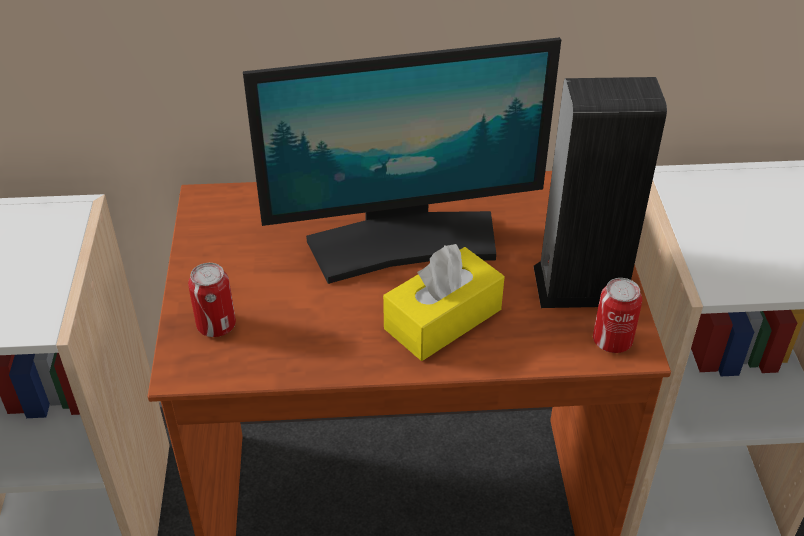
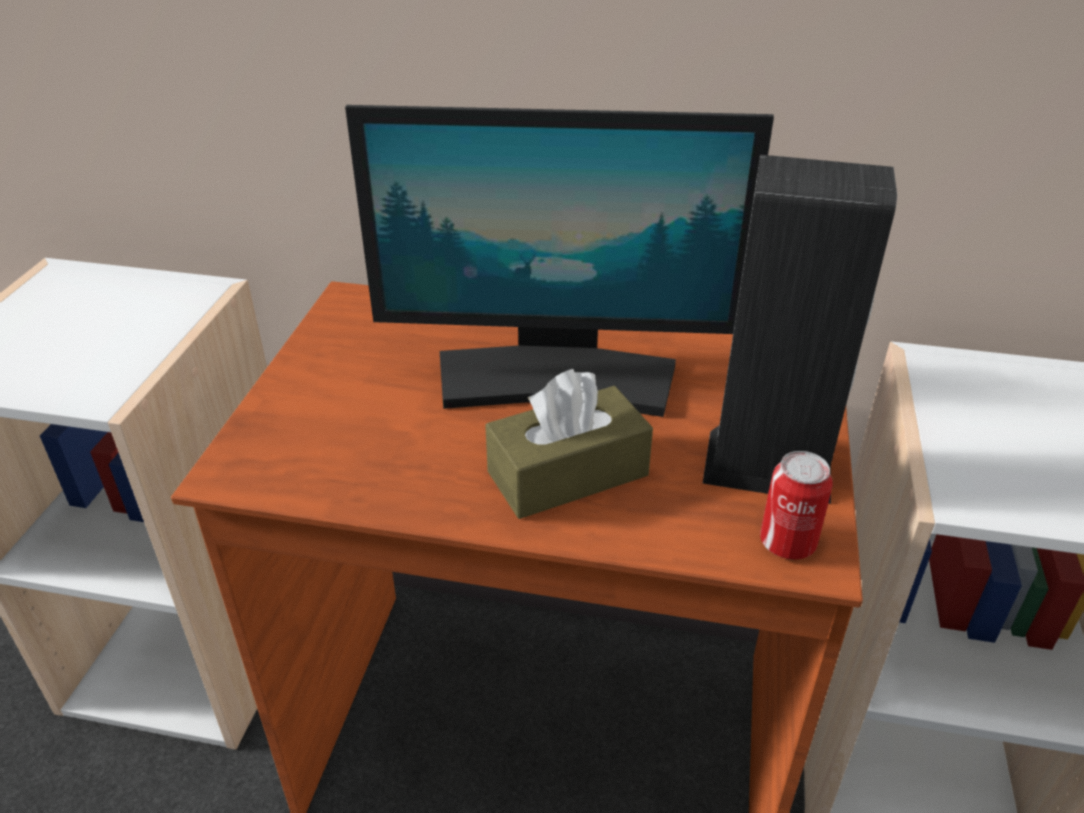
camera: 15 degrees right, 5 degrees down
can [188,263,236,337] -> none
yellow tissue box [383,244,504,361] -> brown tissue box [485,369,653,519]

